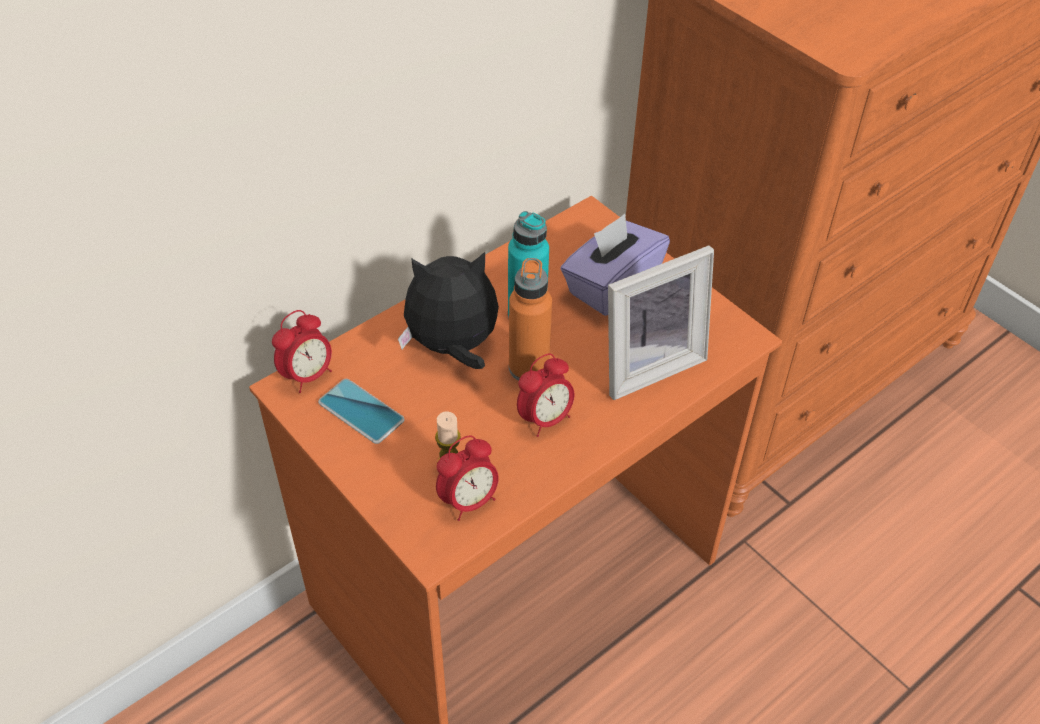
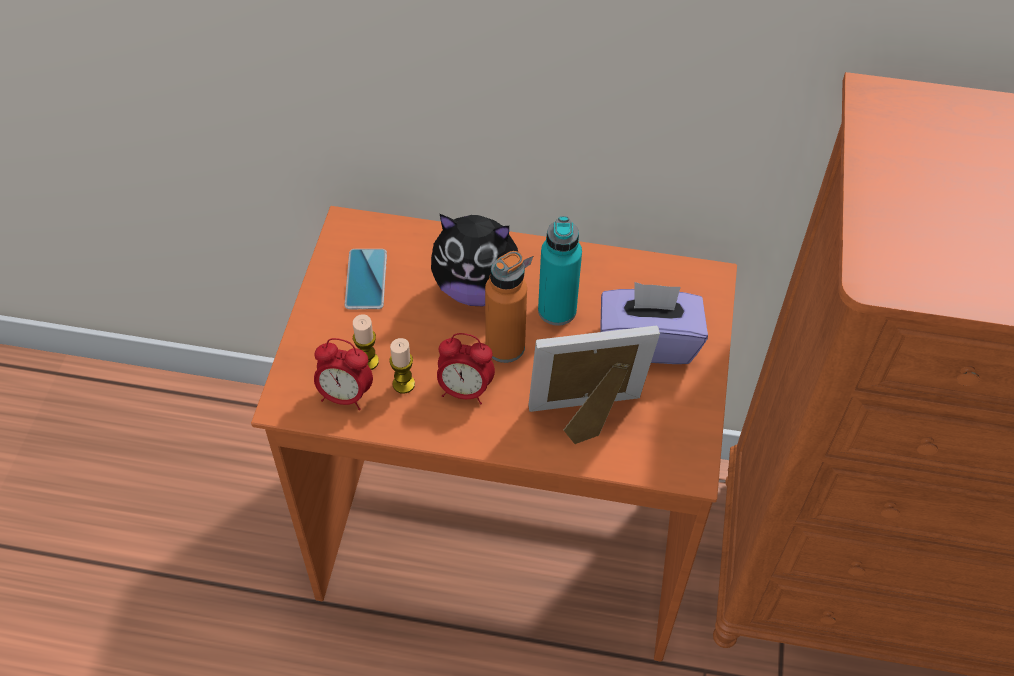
camera: 50 degrees right, 5 degrees up
alarm clock [272,310,332,393] -> none
plush toy [398,252,499,369] -> plush toy turned 150 degrees clockwise [431,214,533,306]
picture frame [608,245,714,400] -> picture frame turned 150 degrees clockwise [528,326,660,444]
none -> candle [389,338,415,394]

